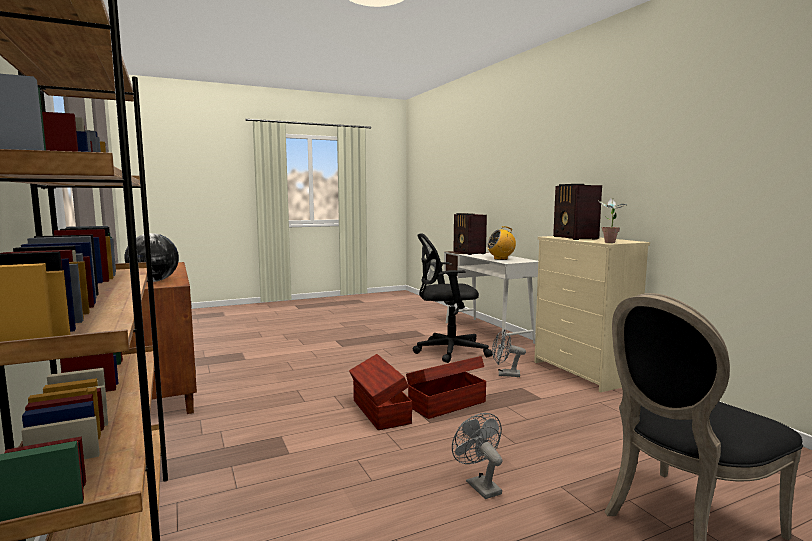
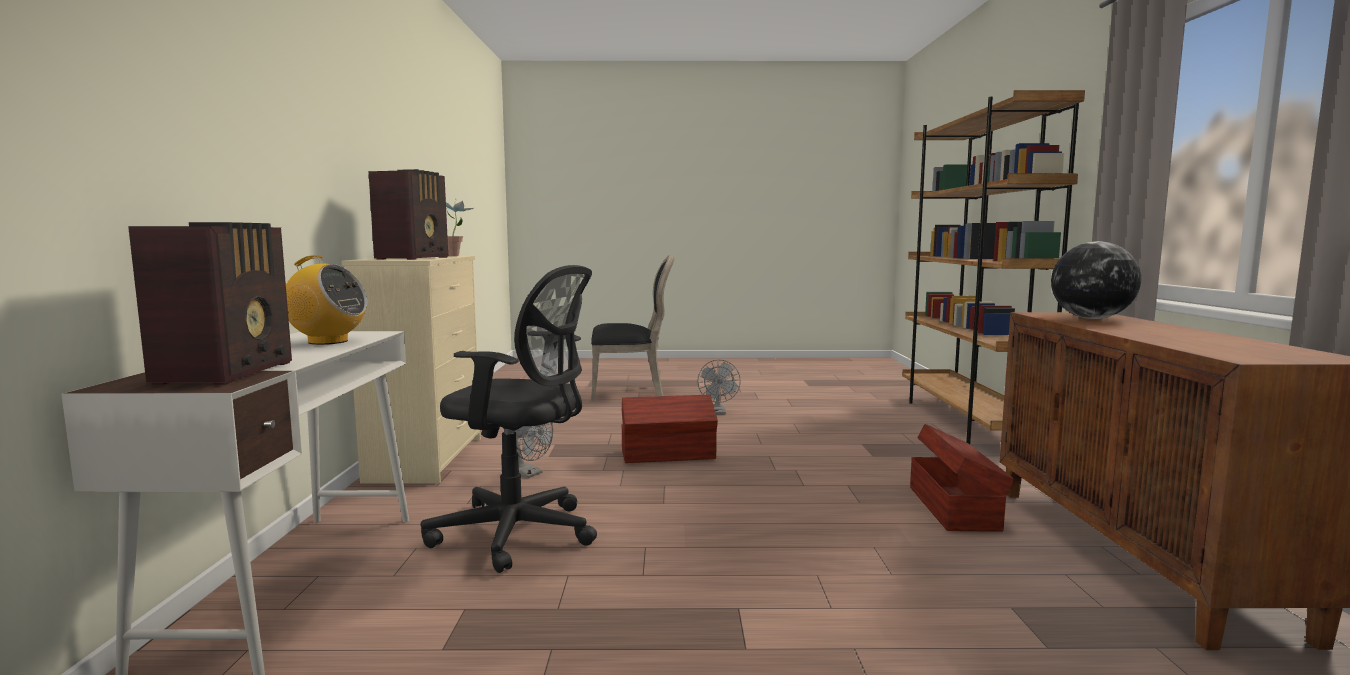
camera: 155 degrees left, 0 degrees up
brown storage box [349,354,412,430] -> brown storage box moved to [910,424,1015,532]

